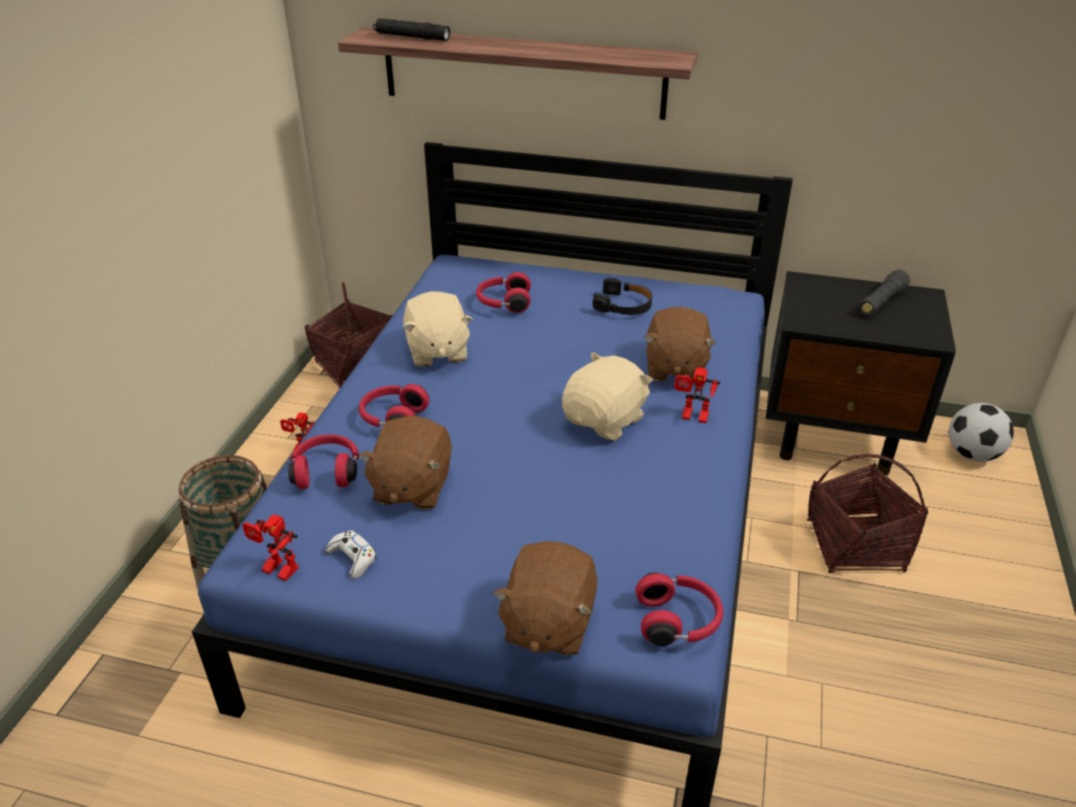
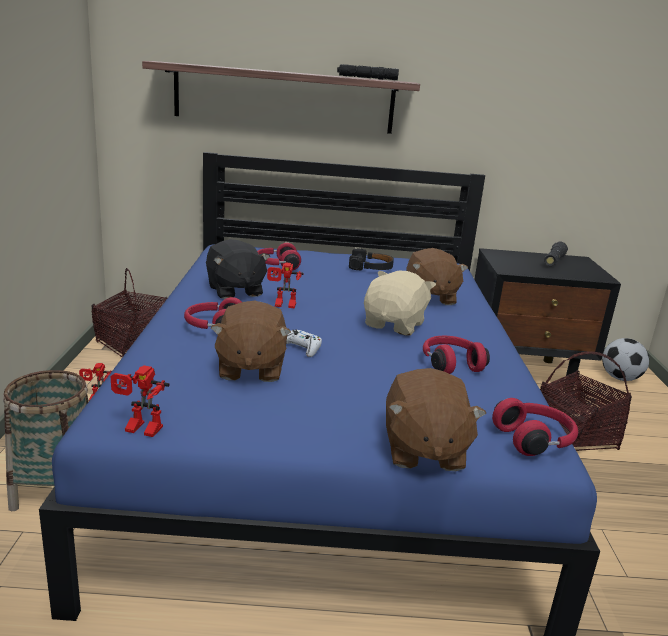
camera: 15 degrees left, 15 degrees down
red headphones [288,434,359,489] -> red headphones moved to [423,335,490,374]
white game controller [326,530,376,579] -> white game controller moved to [286,330,322,357]
black flashlight [373,18,450,41] -> black flashlight moved to [337,64,399,80]
beige plush toy [403,291,472,367] -> black plush toy [206,239,270,299]
toy robot [674,367,720,423] -> toy robot moved to [267,262,304,308]

